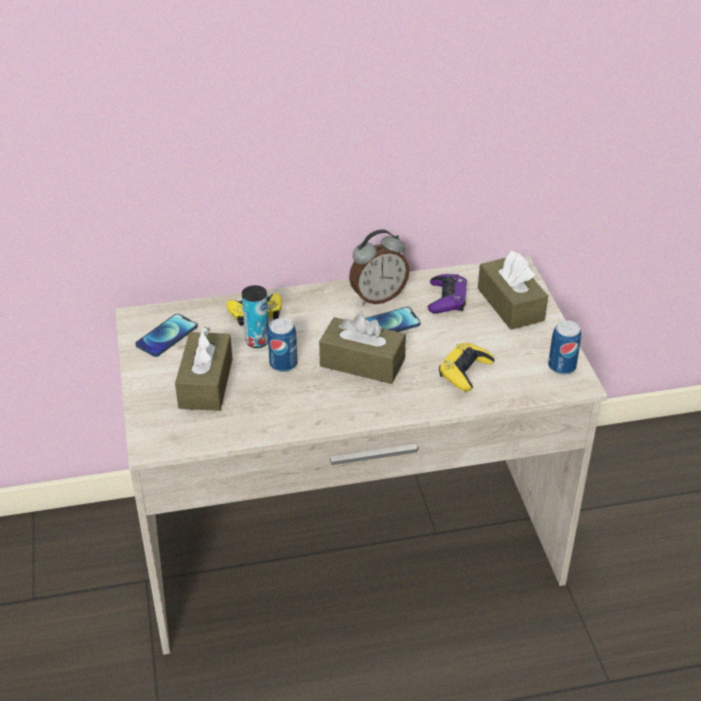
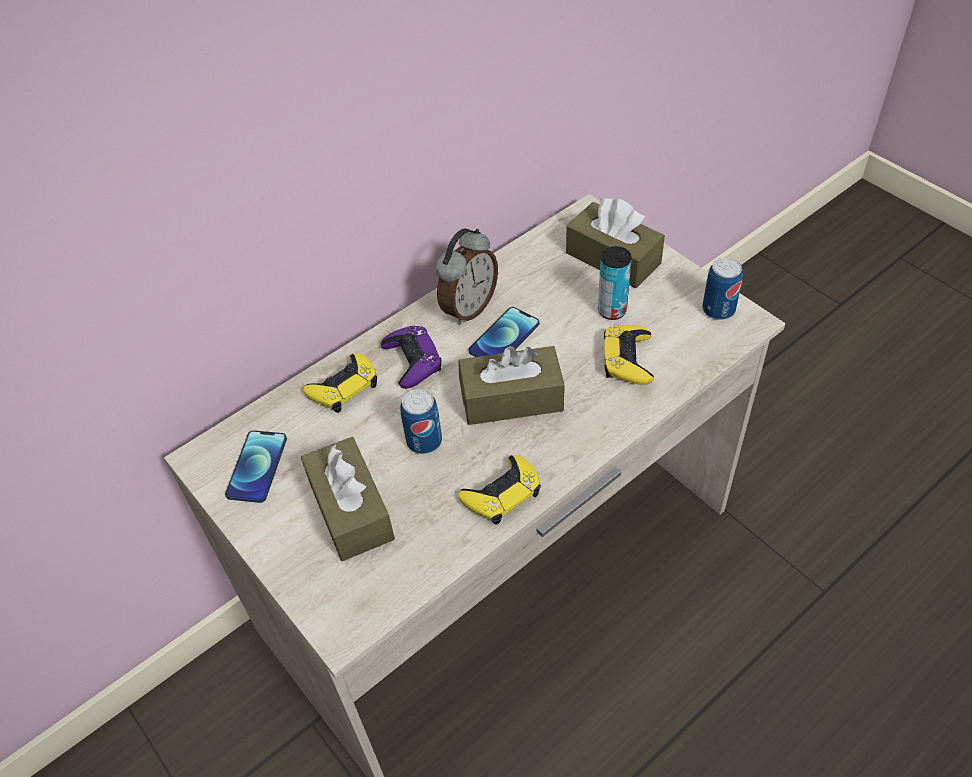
camera: 25 degrees left, 10 degrees up
can [242,285,269,348] -> can moved to [598,246,632,320]
purple game controller [428,274,467,313] -> purple game controller moved to [380,326,442,389]
none -> yellow game controller [458,455,541,524]

